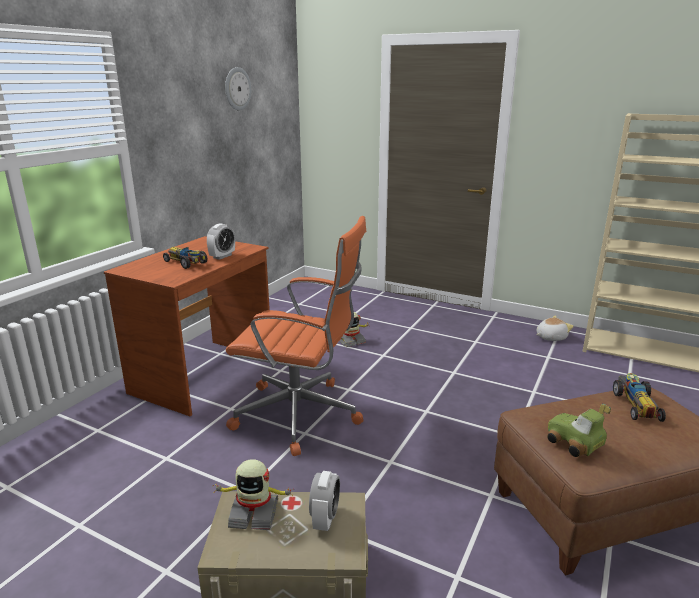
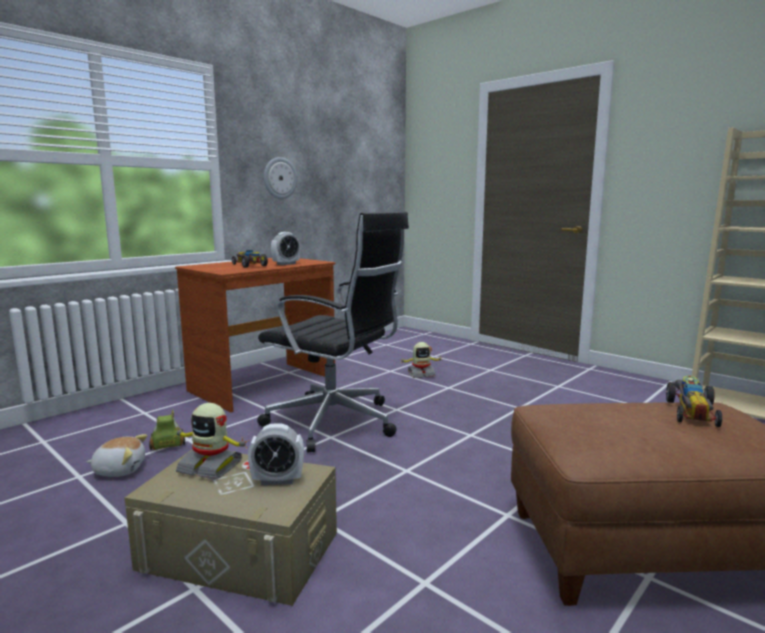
camera: 15 degrees right, 10 degrees down
wall clock [225,67,251,110] -> wall clock moved to [264,157,297,199]
orange office chair [226,216,366,456] -> black office chair [257,211,409,453]
alarm clock [309,471,340,531] -> alarm clock turned 60 degrees clockwise [248,423,304,485]
plush toy [536,316,574,341] -> plush toy moved to [87,434,147,477]
toy car [547,404,611,457] -> toy car moved to [149,410,185,450]

